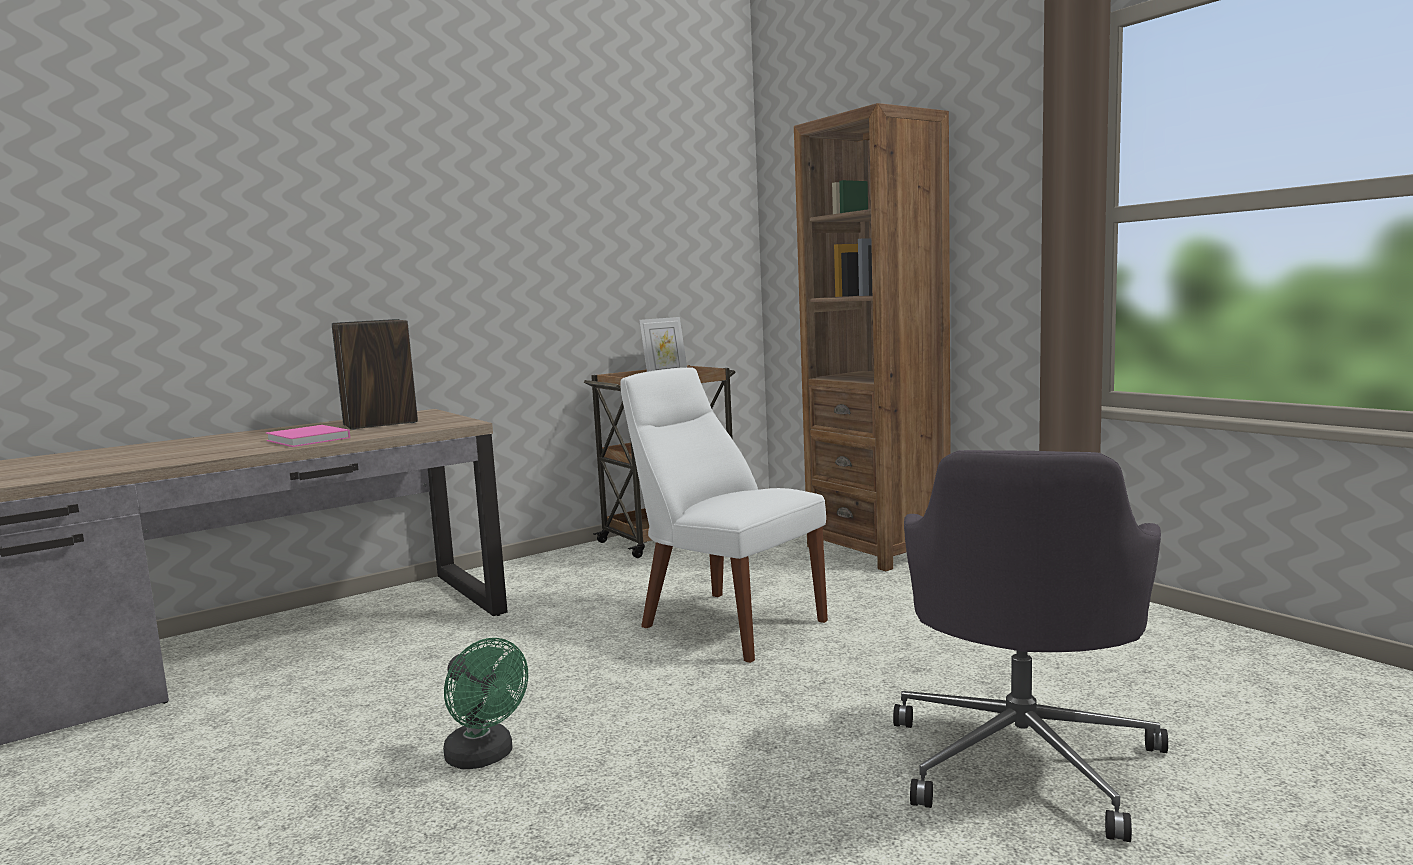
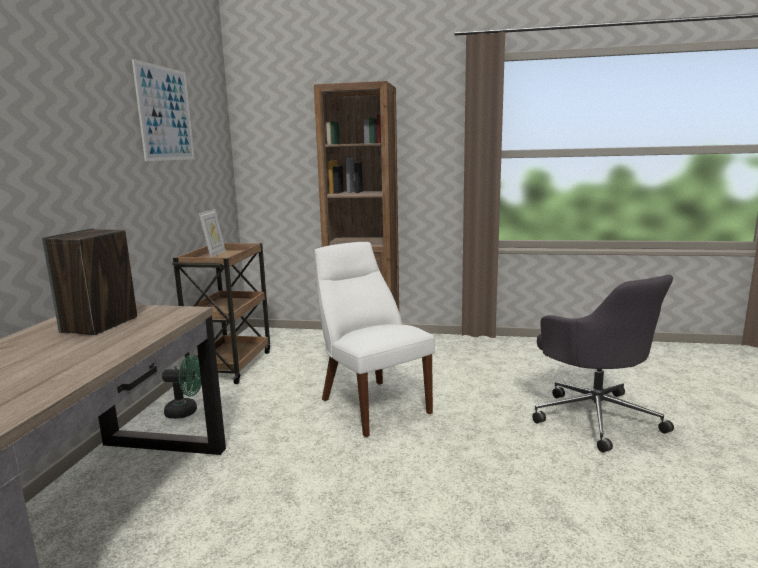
camera: 45 degrees left, 5 degrees up
pink book [266,425,350,447] -> none
green fan [443,638,528,769] -> green fan moved to [162,355,202,419]
white chair [620,367,828,663] -> white chair turned 60 degrees clockwise [314,242,435,437]
none -> picture [132,59,195,161]

